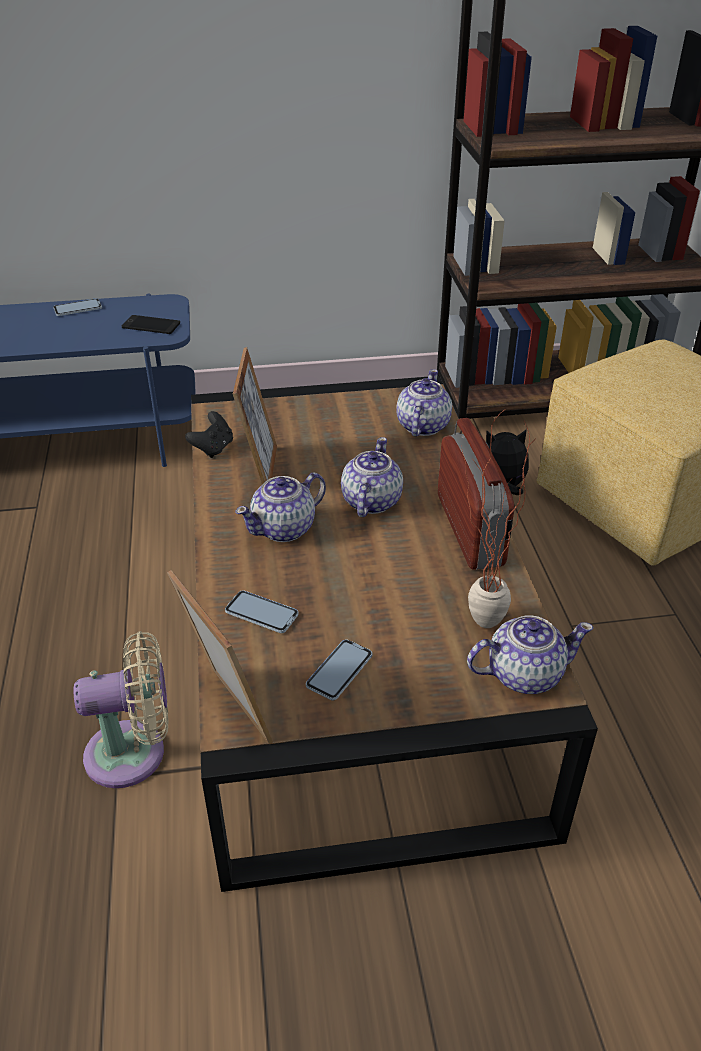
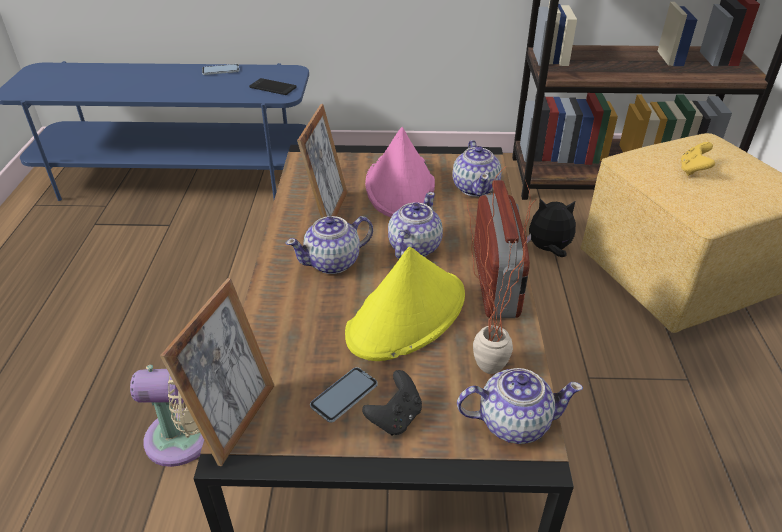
camera: 10 degrees right, 0 degrees up
picture frame [167,570,273,745] -> picture frame turned 45 degrees clockwise [160,278,275,466]
black game controller [185,411,233,458] -> black game controller moved to [362,370,422,436]
phone [225,590,299,633] -> none
teapot [396,369,452,437] -> teapot turned 150 degrees clockwise [452,140,501,197]
none -> yellow hat [345,247,465,361]
none -> pink hat [365,127,435,217]
none -> yellow game controller [681,142,715,176]

